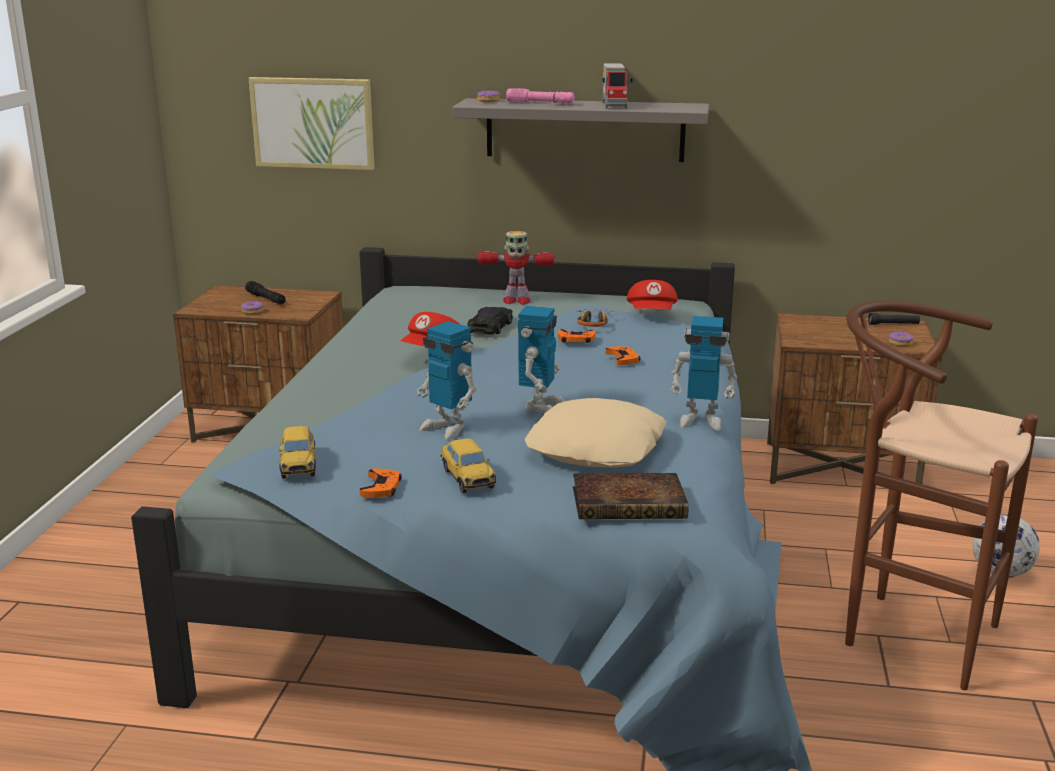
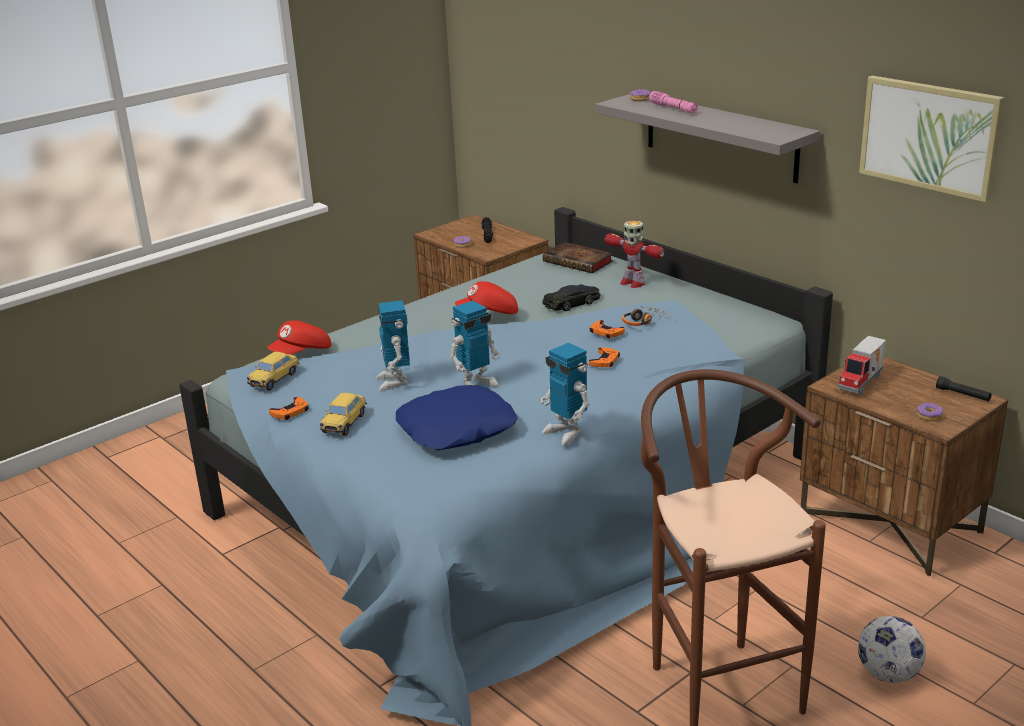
camera: 40 degrees right, 5 degrees up
picture [249,77,375,170] -> picture moved to [859,76,1005,202]
beige pillow [524,398,667,468] -> blue pillow [396,385,518,450]
book [573,473,689,519] -> book moved to [543,242,613,274]
toy truck [602,64,633,109] -> toy truck moved to [838,336,886,396]
red cap [627,280,678,310] -> red cap moved to [267,320,332,354]

